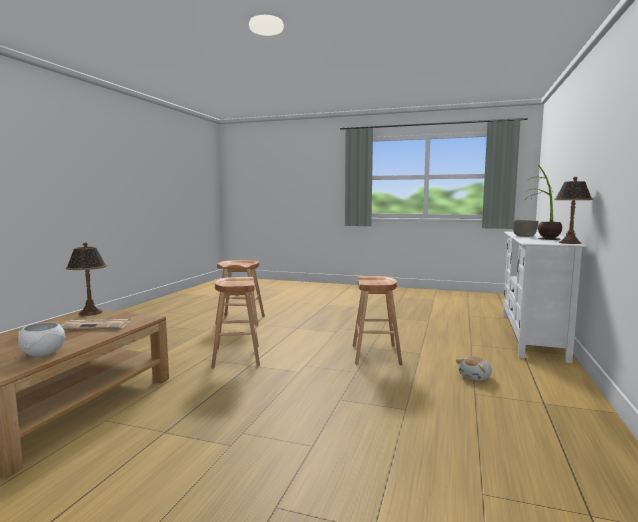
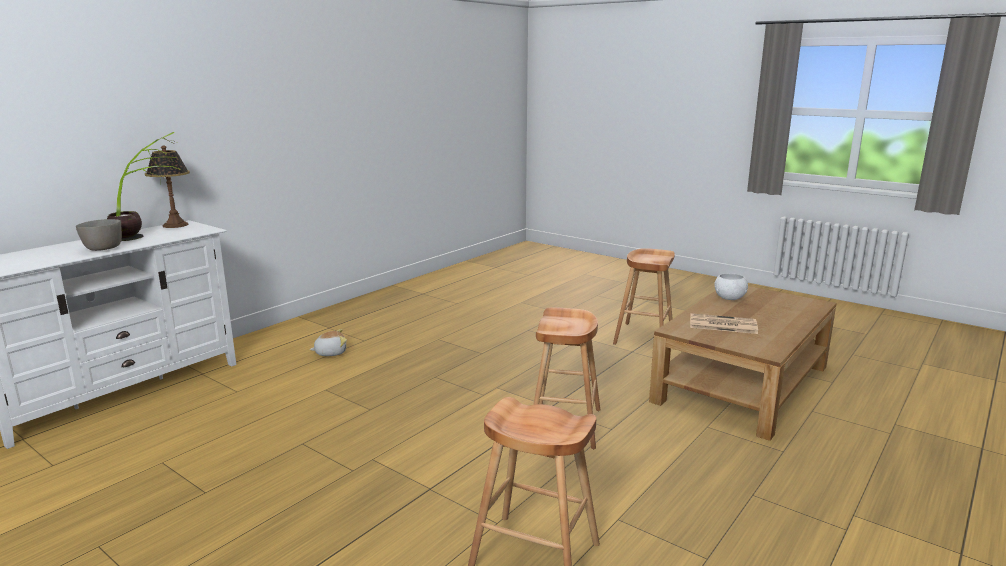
camera: 160 degrees left, 10 degrees up
table lamp [66,243,107,316] -> none
brown stool [353,276,402,365] -> brown stool moved to [613,248,675,345]

